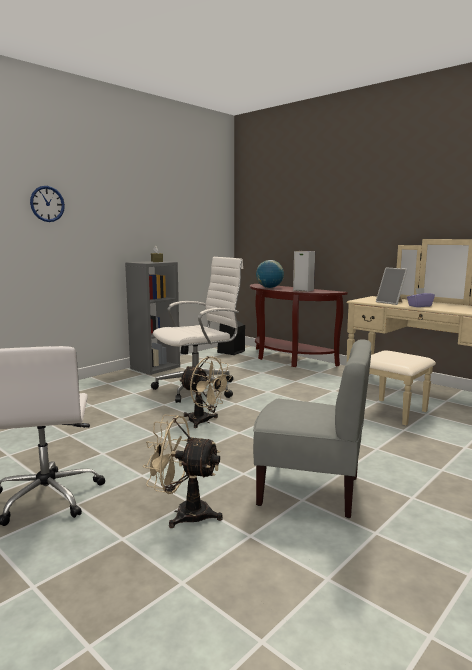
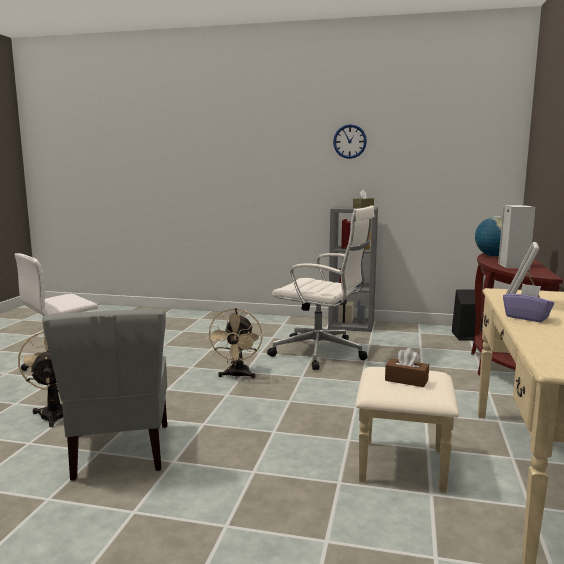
camera: 60 degrees right, 0 degrees up
wall clock [30,186,65,222] -> wall clock moved to [333,124,367,159]
none -> brown tissue box [385,348,429,387]

